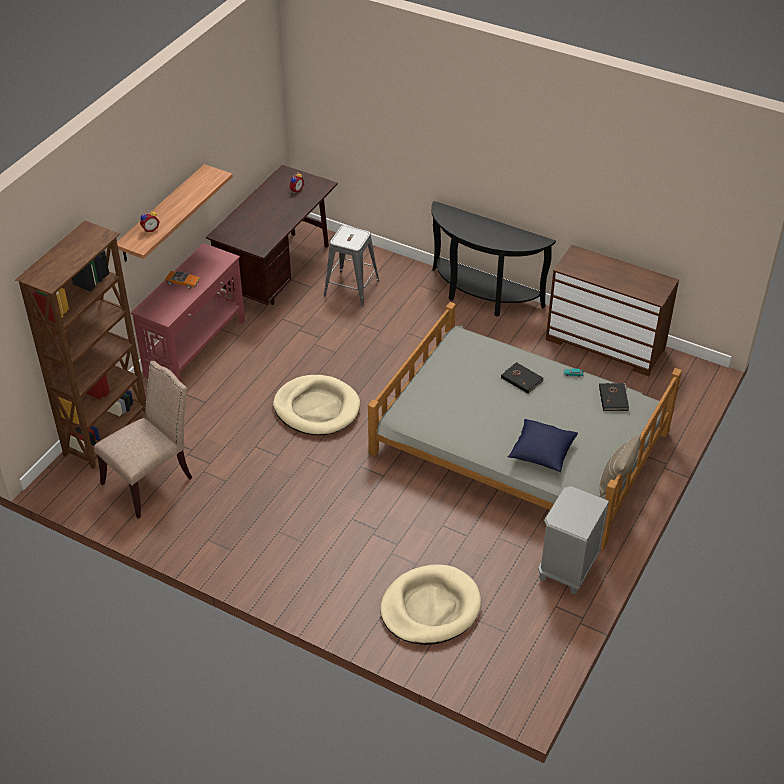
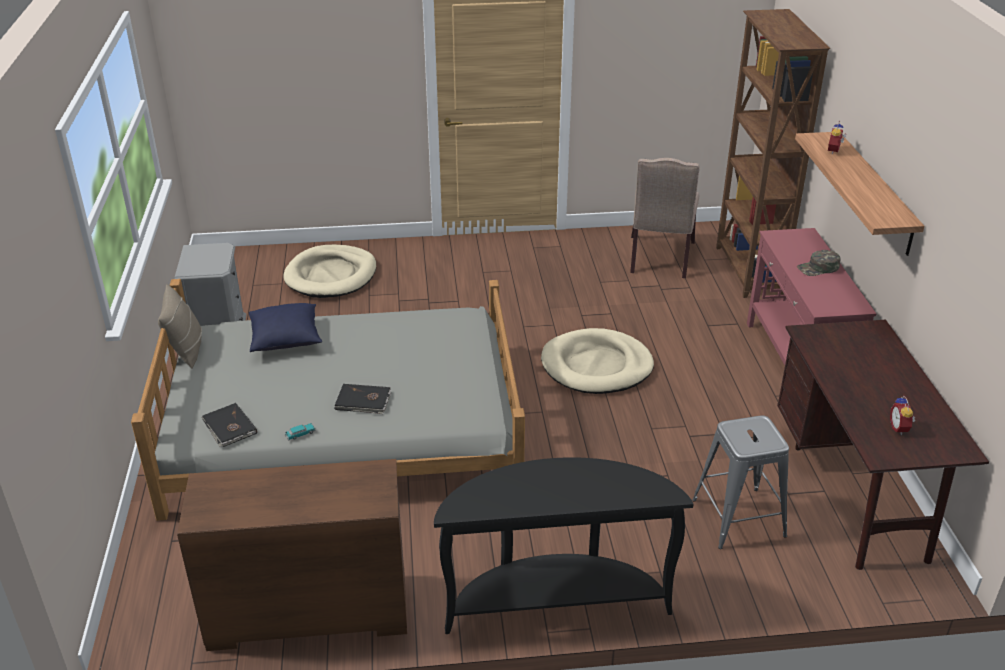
camera: 145 degrees right, 10 degrees down
toy car [165,271,200,289] -> green cap [797,250,840,276]

